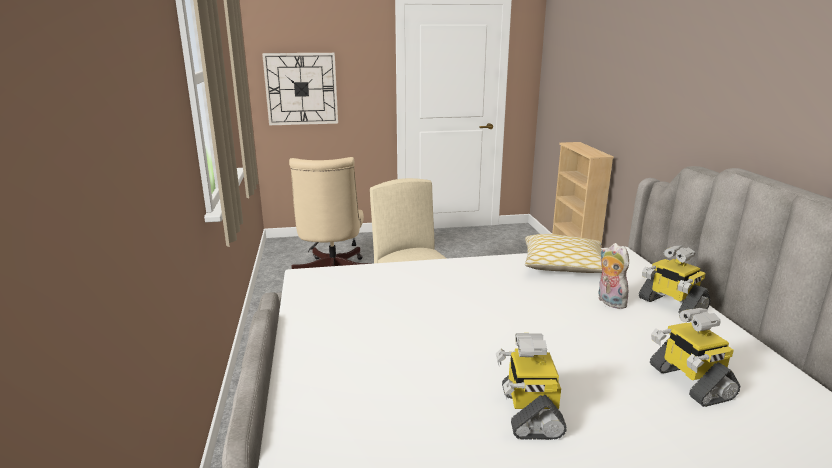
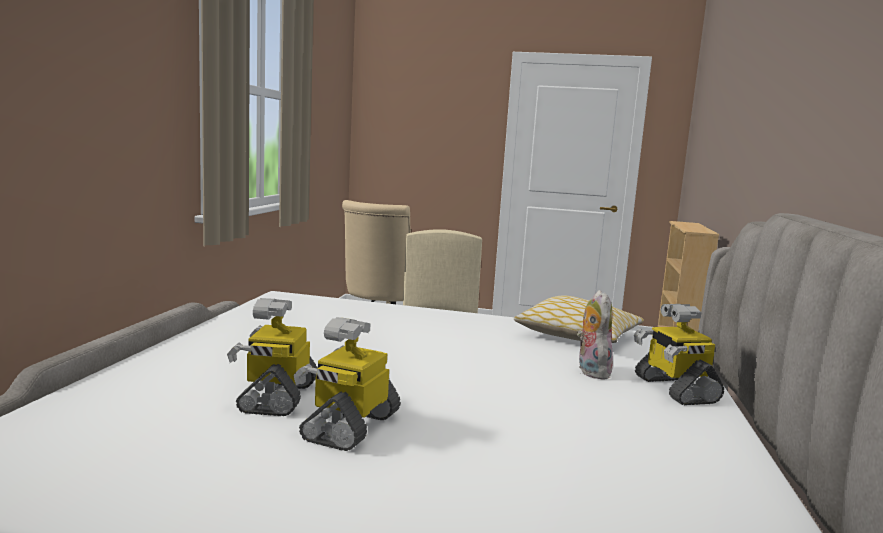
camera: 20 degrees right, 10 degrees down
wall clock [262,53,338,125] -> none
toy robot [650,308,740,407] -> toy robot moved to [227,298,318,416]

